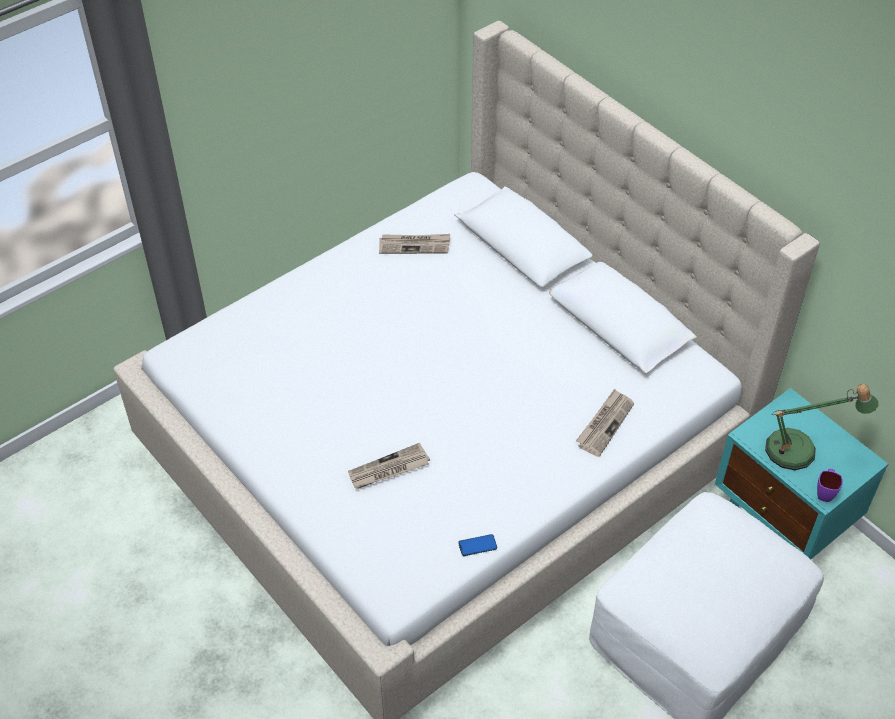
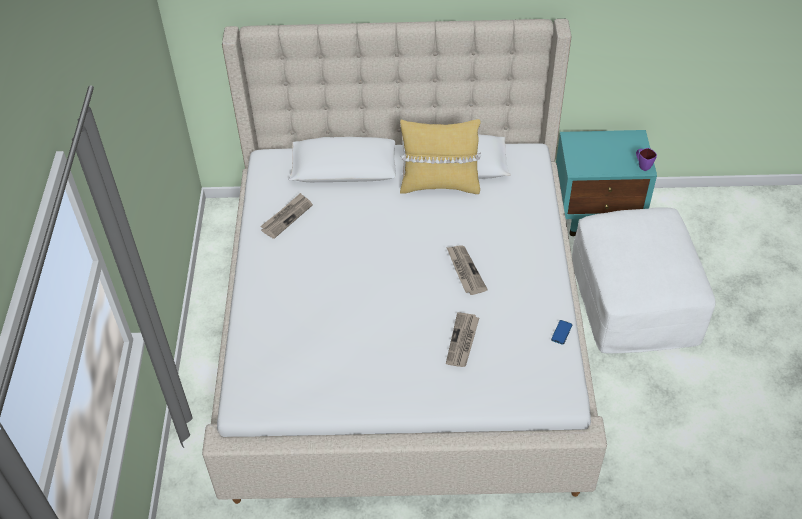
camera: 50 degrees left, 0 degrees up
newspaper [576,389,634,457] -> newspaper moved to [446,245,488,295]
table lamp [765,384,879,470] -> none
none -> yellow pillow [400,119,481,194]

